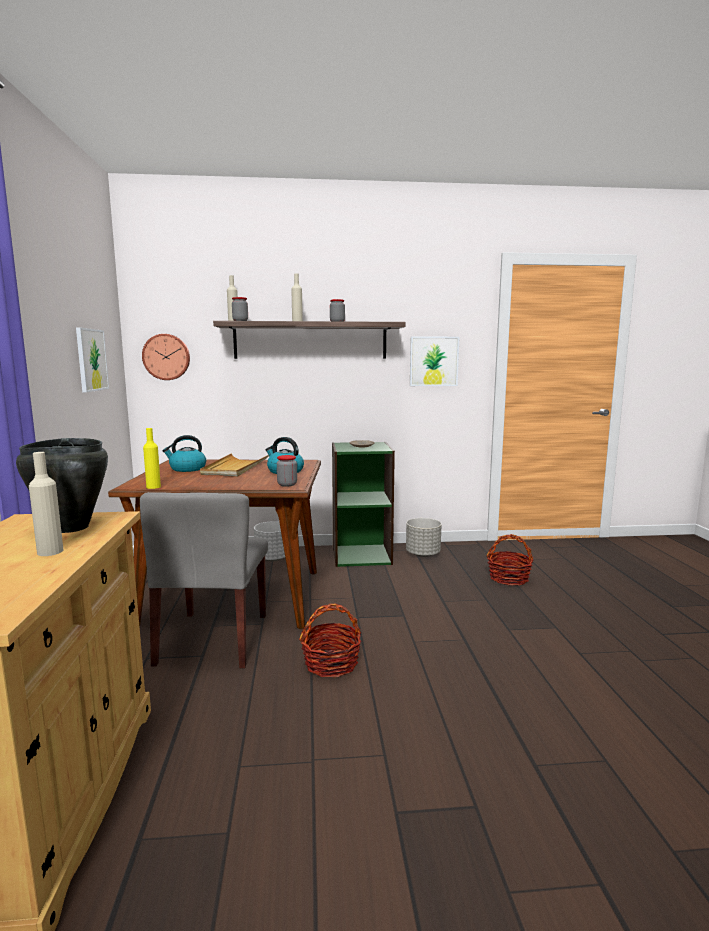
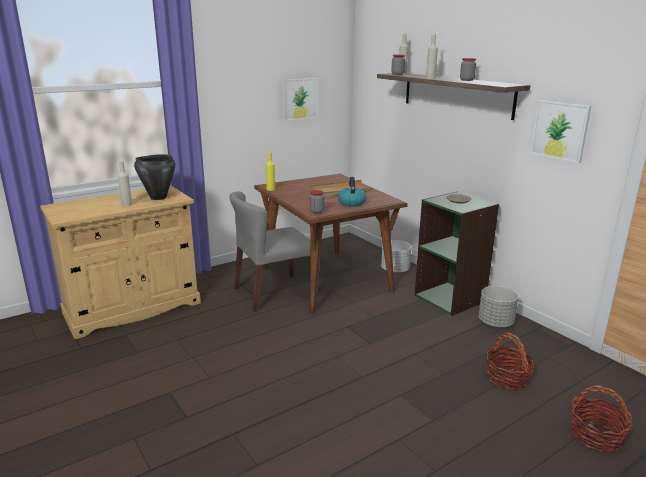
camera: 60 degrees right, 10 degrees up
wall clock [142,334,190,380] -> none
kettle [162,435,206,472] -> none
basket [299,604,361,677] -> basket moved to [571,385,633,452]

